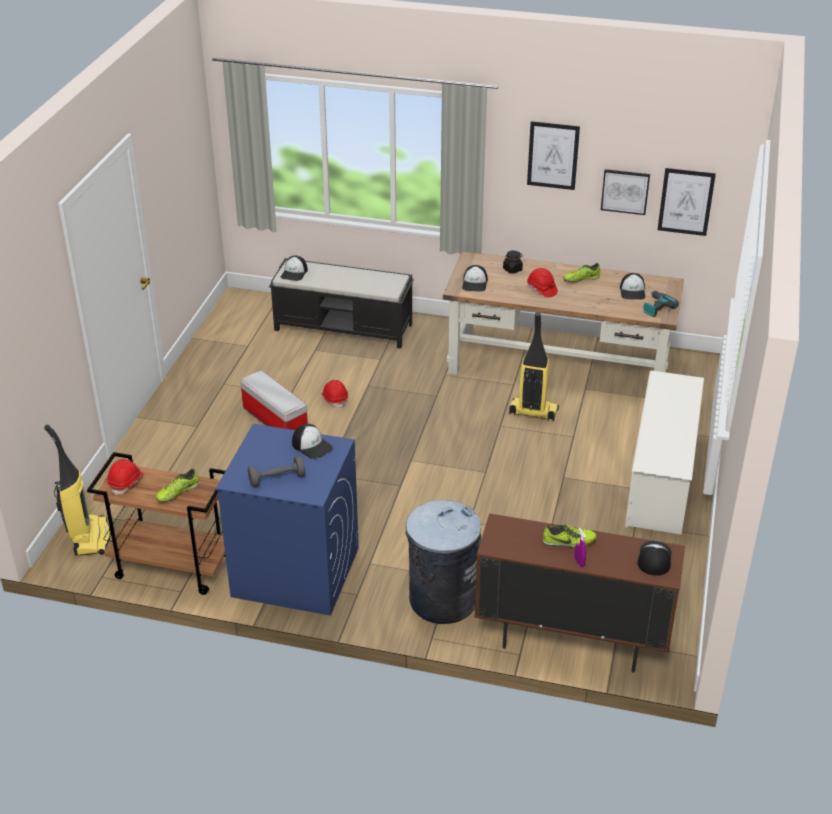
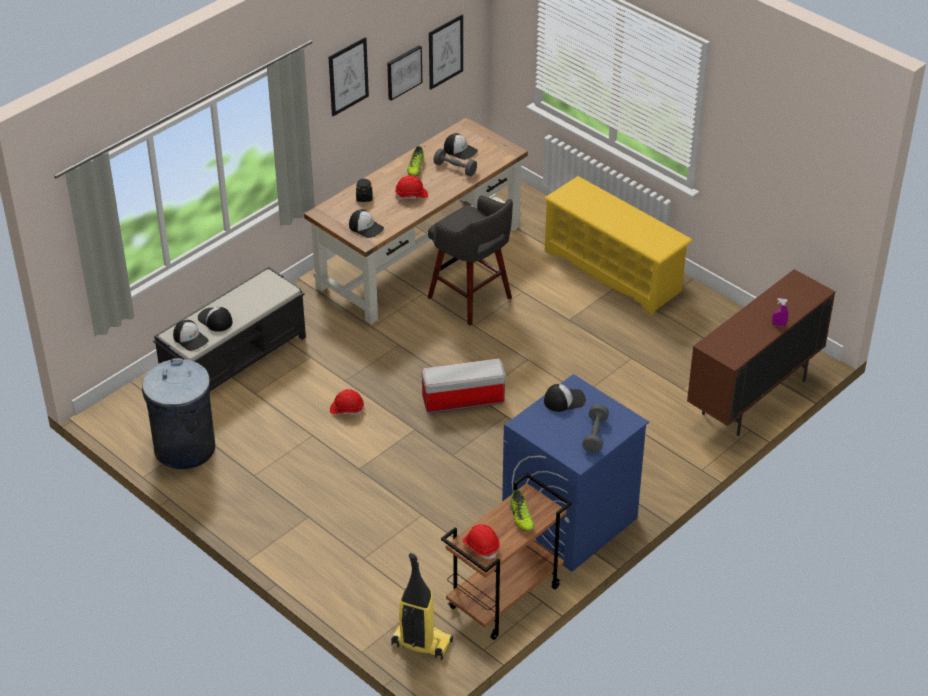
camera: 60 degrees left, 5 degrees up
storage box [240,370,308,430] -> storage box moved to [421,358,506,413]
grey trash can [405,500,481,624] -> grey trash can moved to [142,358,215,469]
vacuum cleaner [509,312,559,422] -> grey stool [428,195,513,326]
shoe [543,525,597,547] -> none
white shoe rack [625,370,704,534] -> yellow shoe rack [544,176,693,315]
cap [637,541,672,576] -> cap moved to [198,307,233,332]
power drill [643,291,679,317] -> none
none -> grey dumbbell [434,149,477,176]

